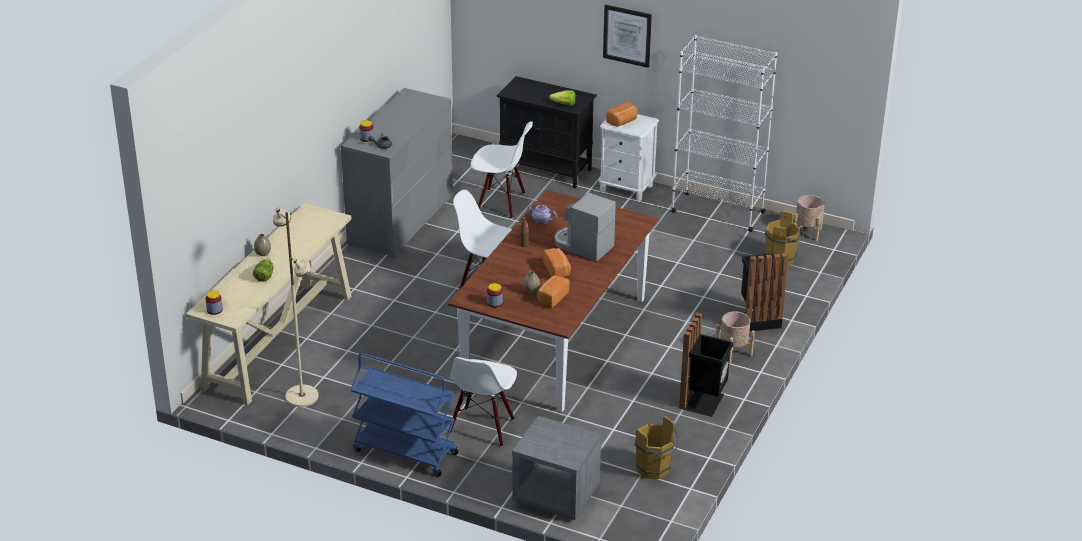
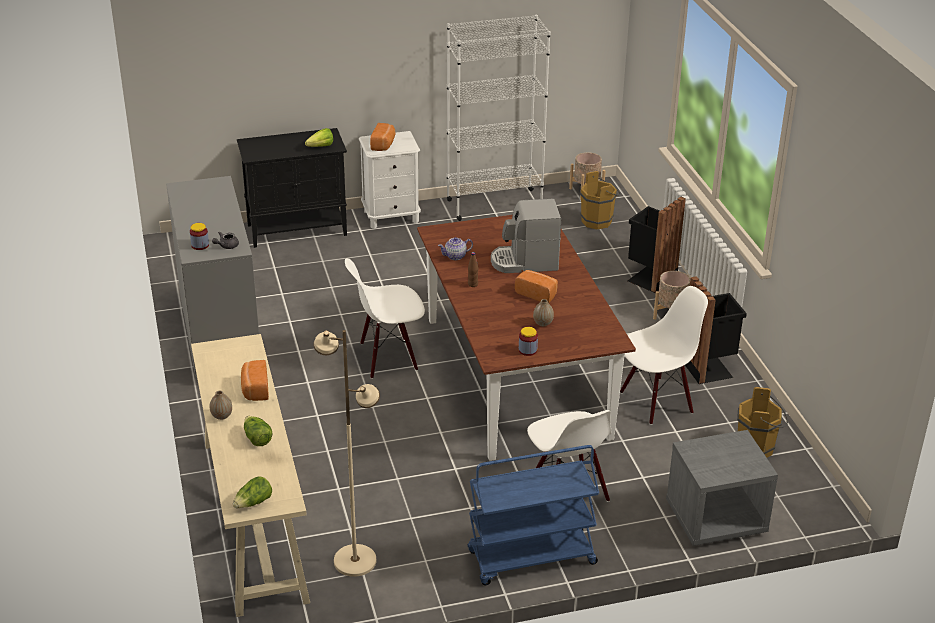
camera: 40 degrees left, 0 degrees up
jar [205,290,223,315] -> lettuce [233,476,272,508]
white chair [471,121,533,219] -> white chair moved to [620,286,708,425]
bread [537,275,569,308] -> bread moved to [241,360,269,401]
picture [603,4,652,68] -> none

